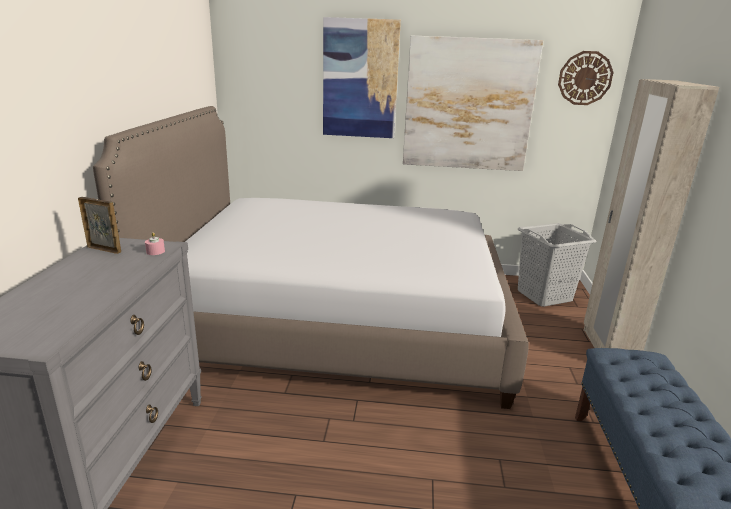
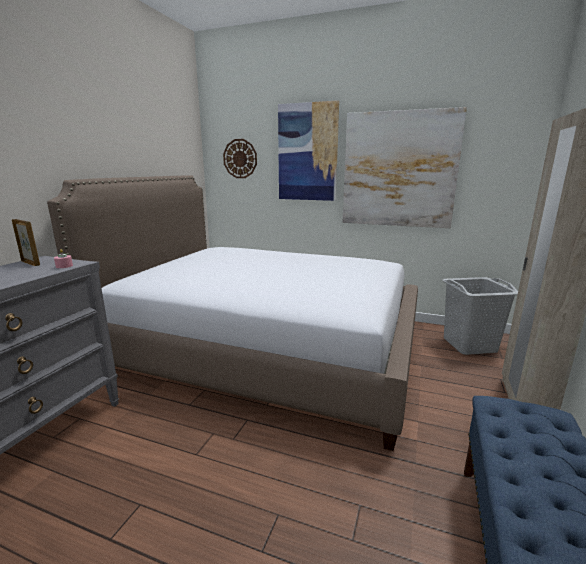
camera: 15 degrees right, 5 degrees down
wall clock [558,51,614,105] -> wall clock moved to [223,139,257,178]

